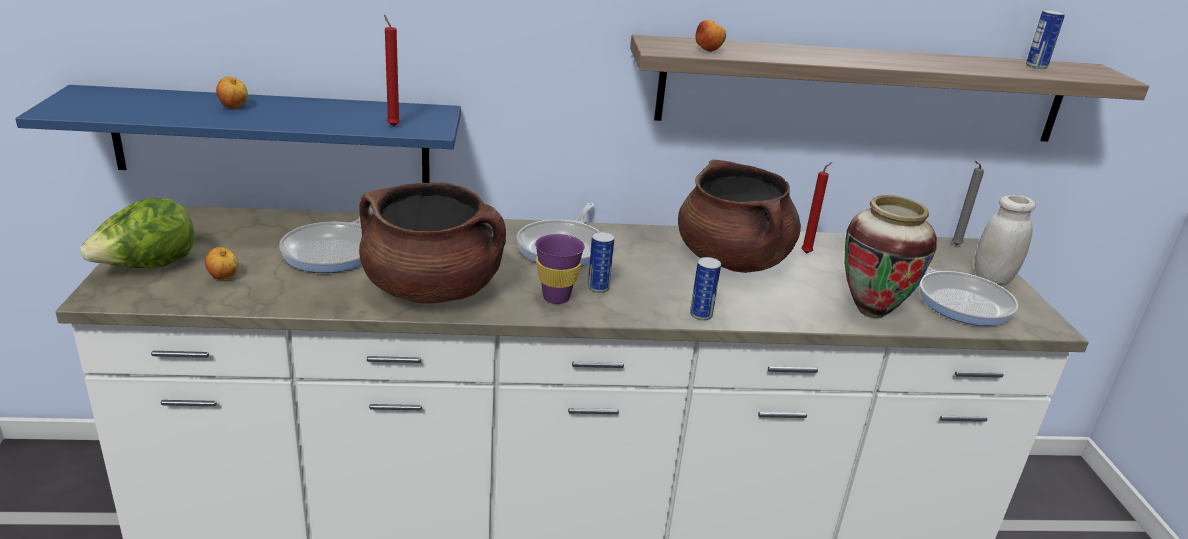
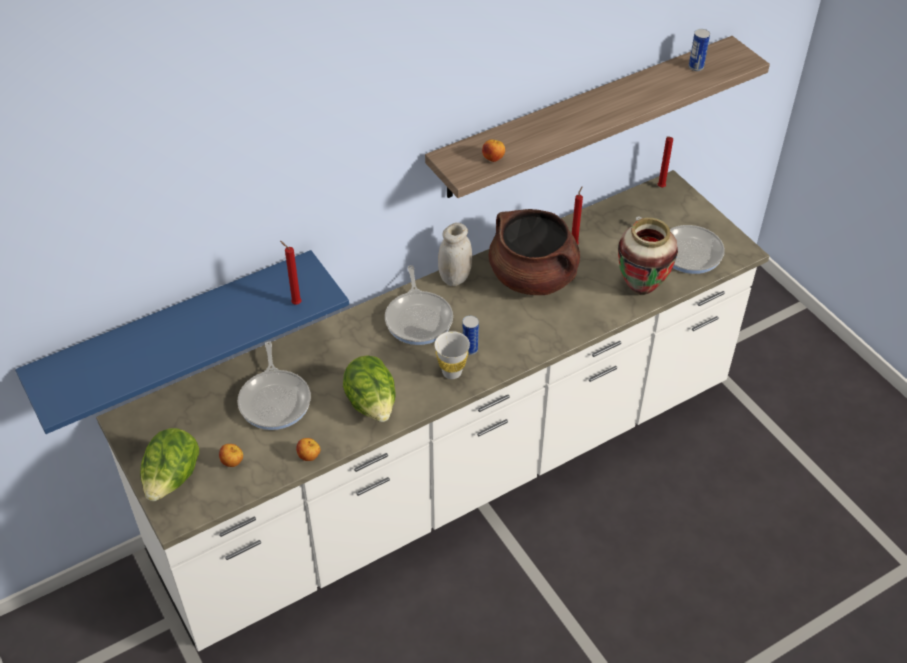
camera: 25 degrees left, 20 degrees up
apple [216,77,248,108] -> apple moved to [296,438,320,461]
brown cooking pot [359,182,506,303] -> lettuce [343,355,395,422]
purple cup [535,234,585,304] -> white cup [434,331,470,379]
can [690,257,721,321] -> none
grey candle [952,161,984,246] -> red candle [658,136,673,187]
white jar [975,195,1036,284] -> white jar moved to [438,223,472,286]

